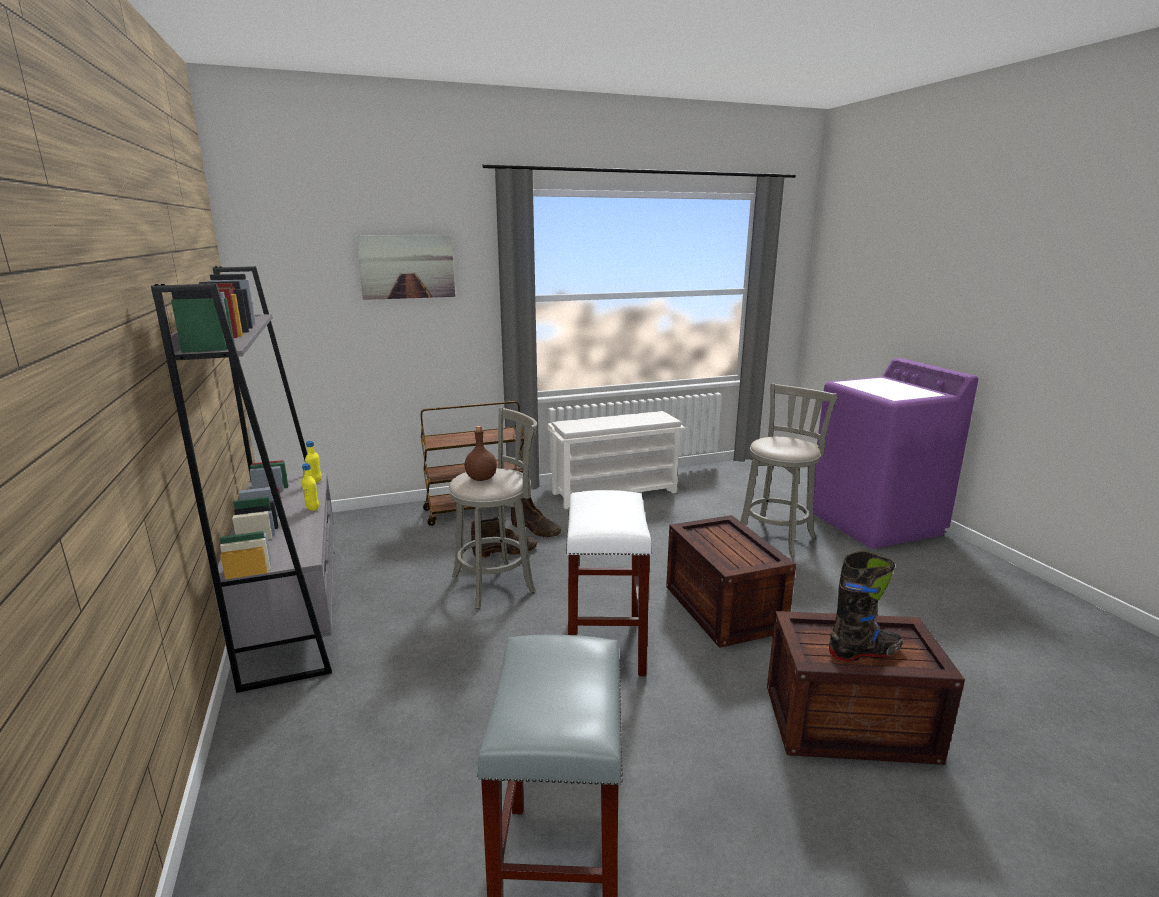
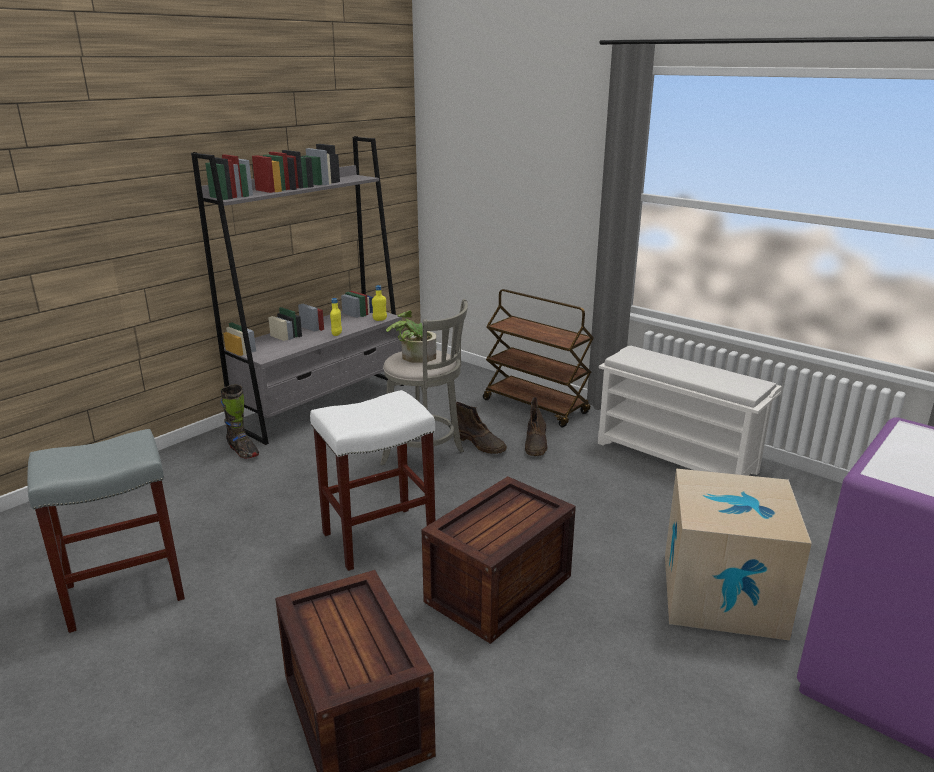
camera: 60 degrees right, 5 degrees up
picture [356,235,455,300] -> none
brown bottle [465,426,497,481] -> potted plant [386,311,436,363]
grey stool [740,383,838,556] -> cardboard box [665,469,812,641]
black boot [829,551,903,661] -> black boot moved to [220,384,259,458]

